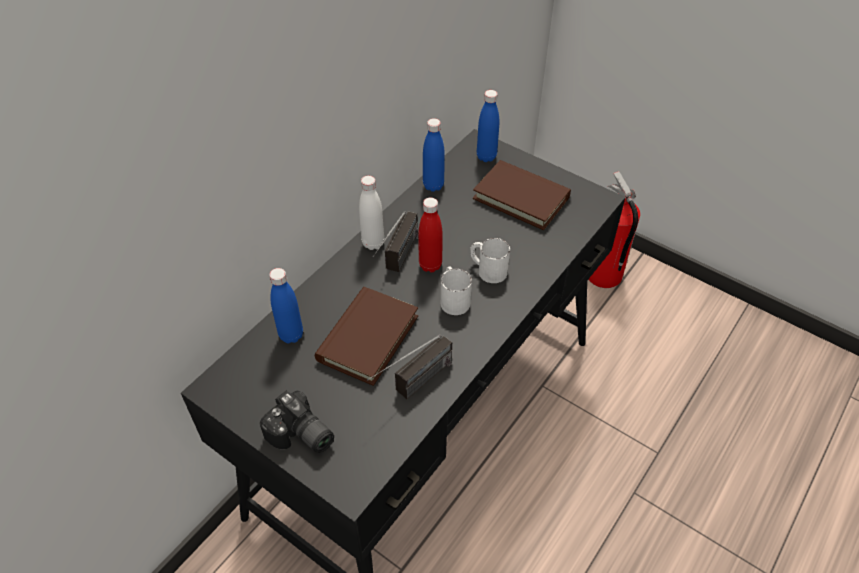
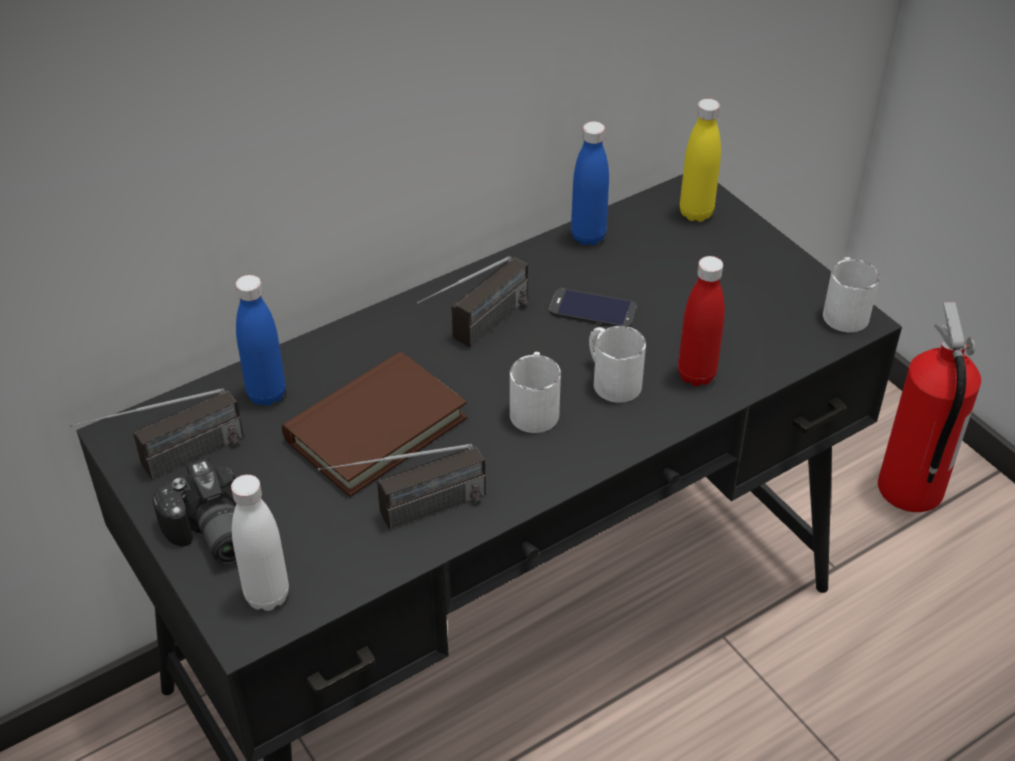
camera: 20 degrees right, 5 degrees down
white bottle [359,176,384,250] -> white bottle moved to [231,475,289,611]
red bottle [418,198,443,272] -> red bottle moved to [678,256,725,386]
brown book [473,160,571,230] -> none
blue bottle [477,90,499,162] -> yellow bottle [680,99,721,222]
none -> radio [70,388,244,480]
none -> phone [549,289,637,327]
none -> white mug [823,257,880,332]

